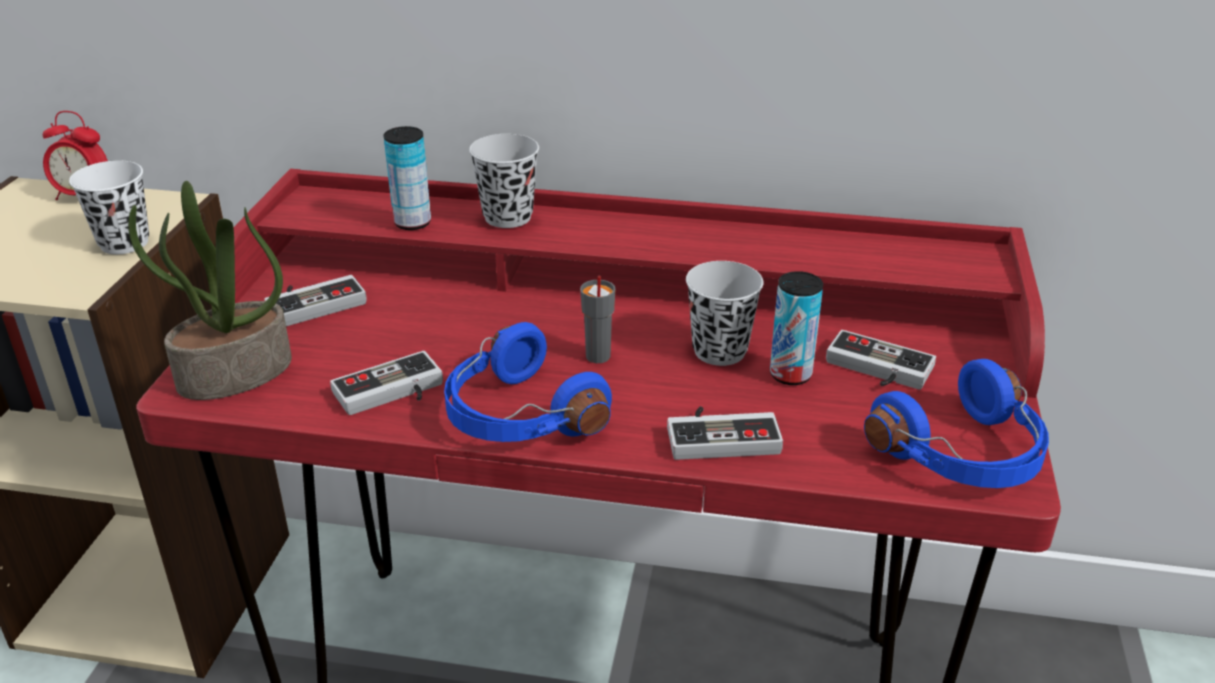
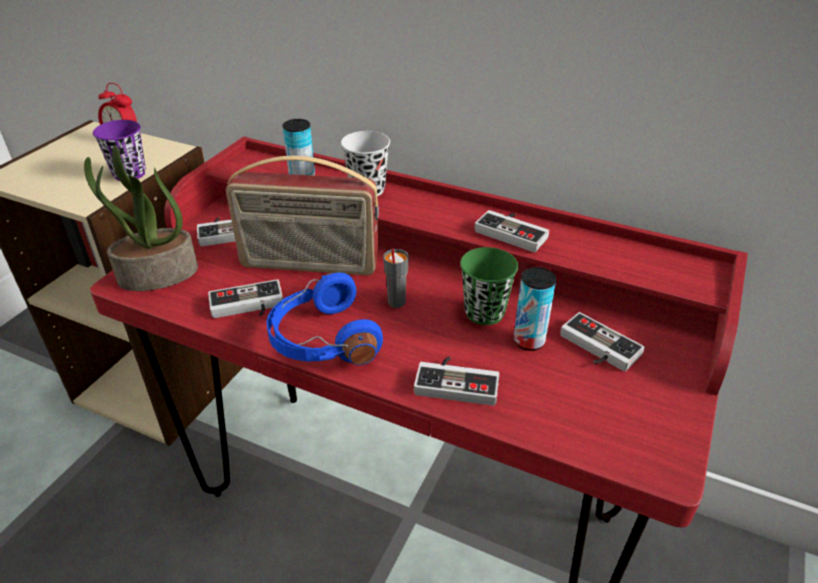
camera: 15 degrees right, 5 degrees up
white cup [69,160,149,254] -> purple cup [93,120,146,181]
black cup [686,261,763,366] -> green cup [460,247,518,325]
blue headphones [864,359,1049,488] -> none
none -> radio [226,156,379,275]
none -> game controller [474,210,549,252]

